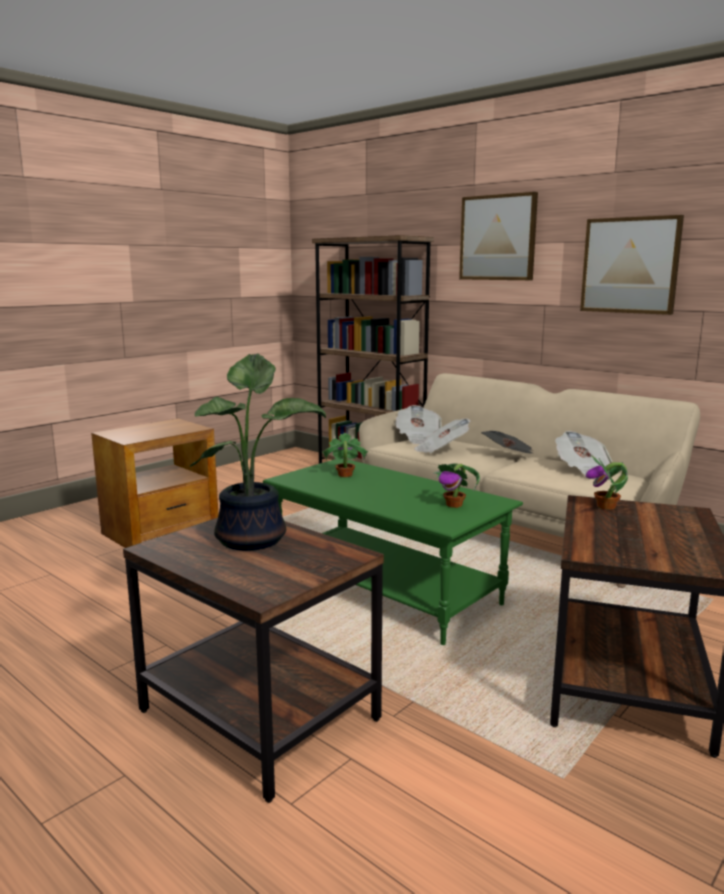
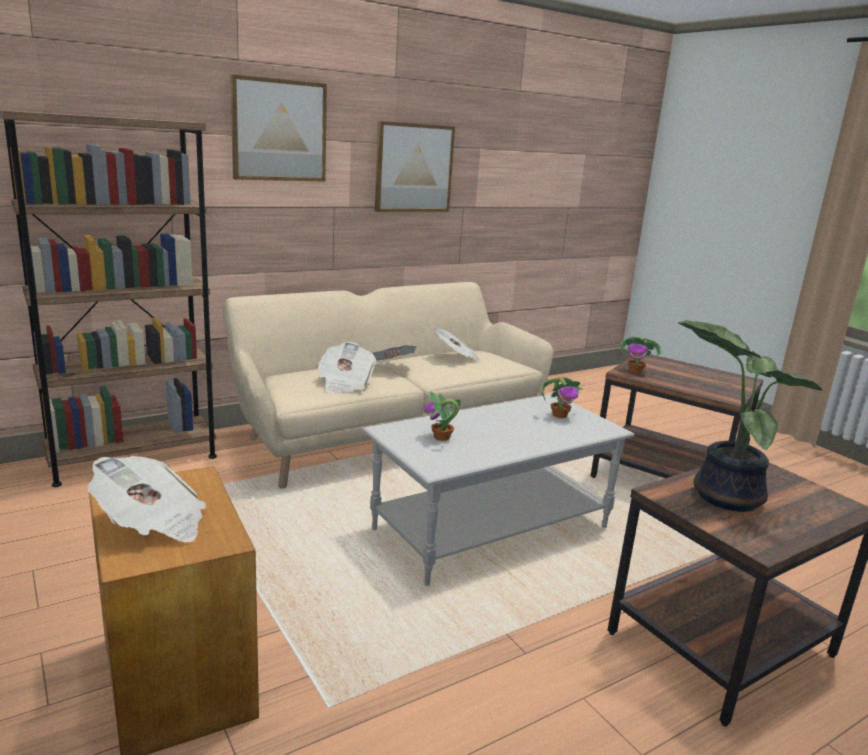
camera: 75 degrees left, 5 degrees up
green coffee table [263,459,523,645] -> grey coffee table [362,394,635,586]
newspaper [395,405,442,444] -> newspaper moved to [87,456,206,543]

